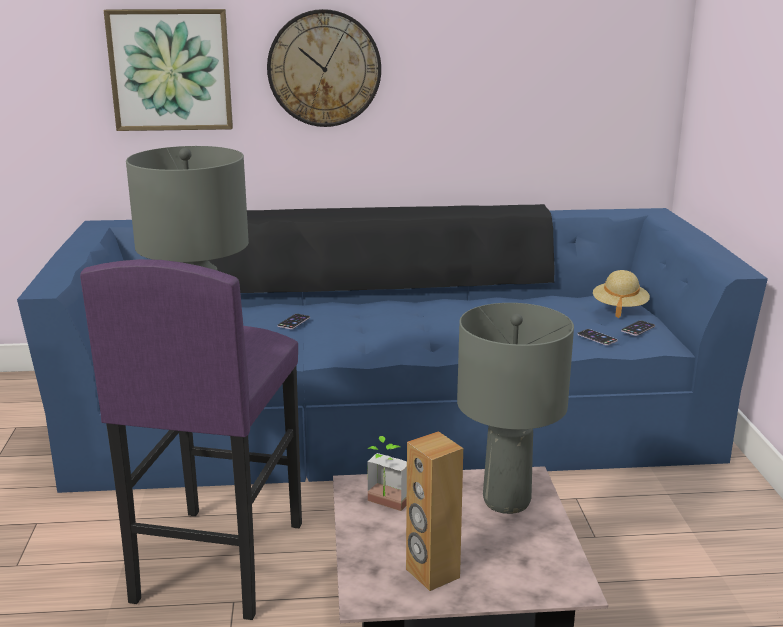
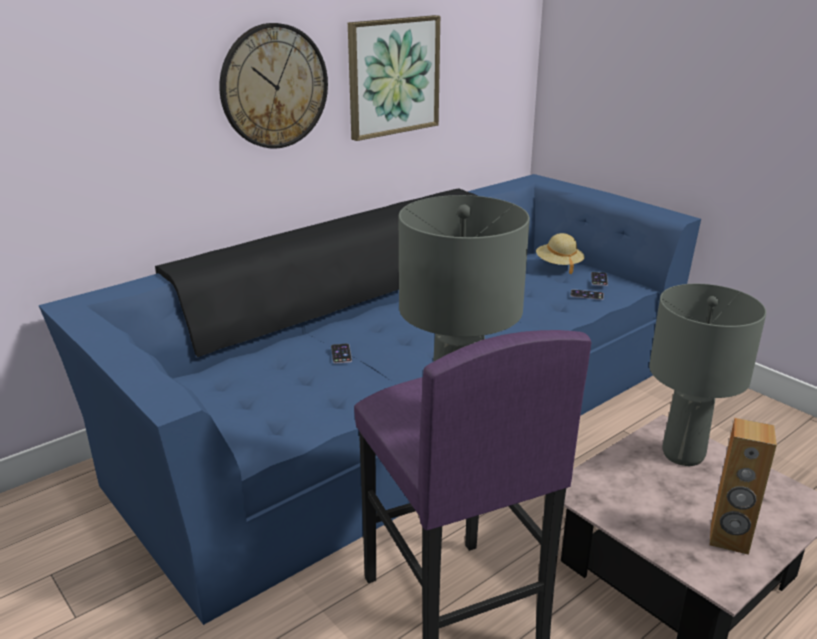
camera: 35 degrees left, 5 degrees up
picture [104,9,233,131] -> picture moved to [348,15,440,141]
potted plant [367,436,407,511] -> none

